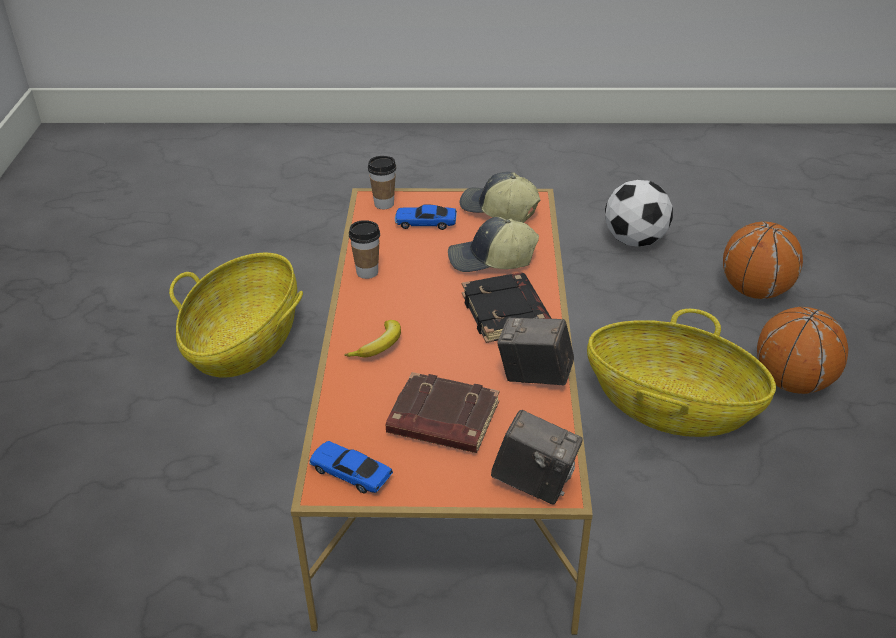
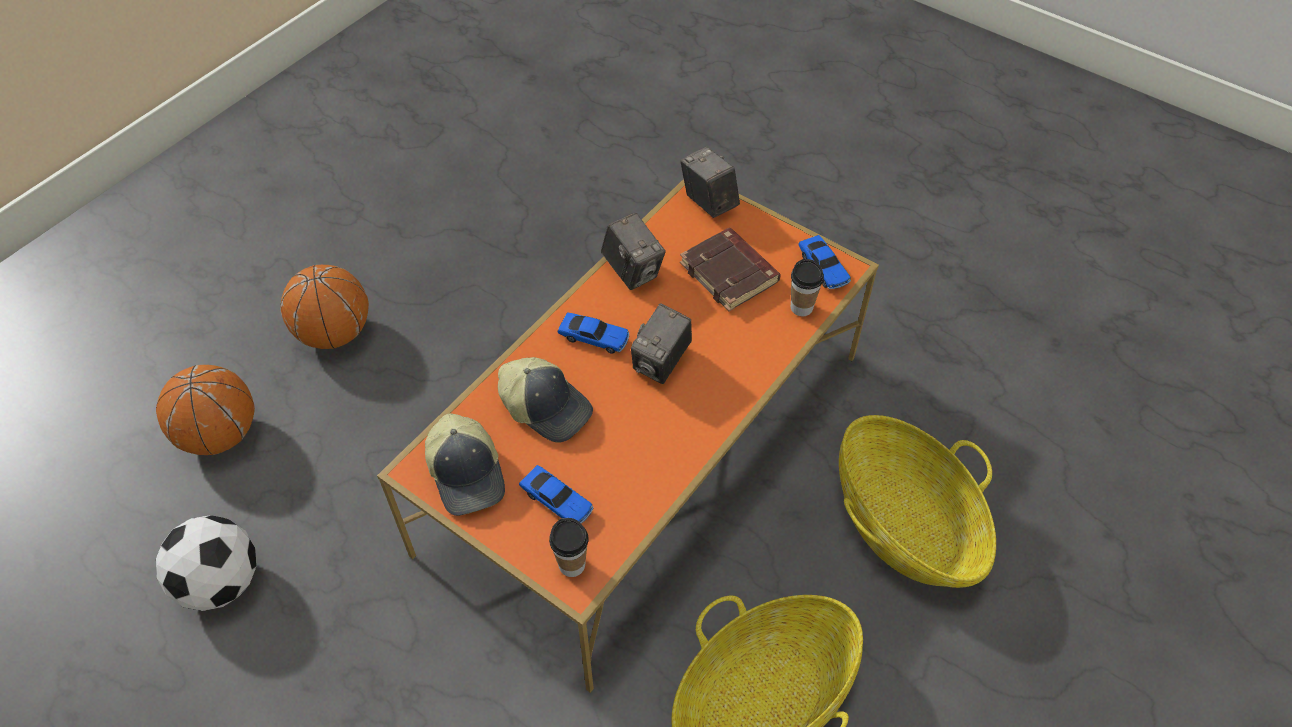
camera: 145 degrees left, 15 degrees up
banana [344,320,401,357] -> none
cup [349,220,380,279] -> cup moved to [791,259,824,316]
black book [462,273,552,343] -> toy car [557,313,629,354]
basket [587,309,776,437] -> basket moved to [839,415,996,588]
none -> camera [631,303,692,384]

